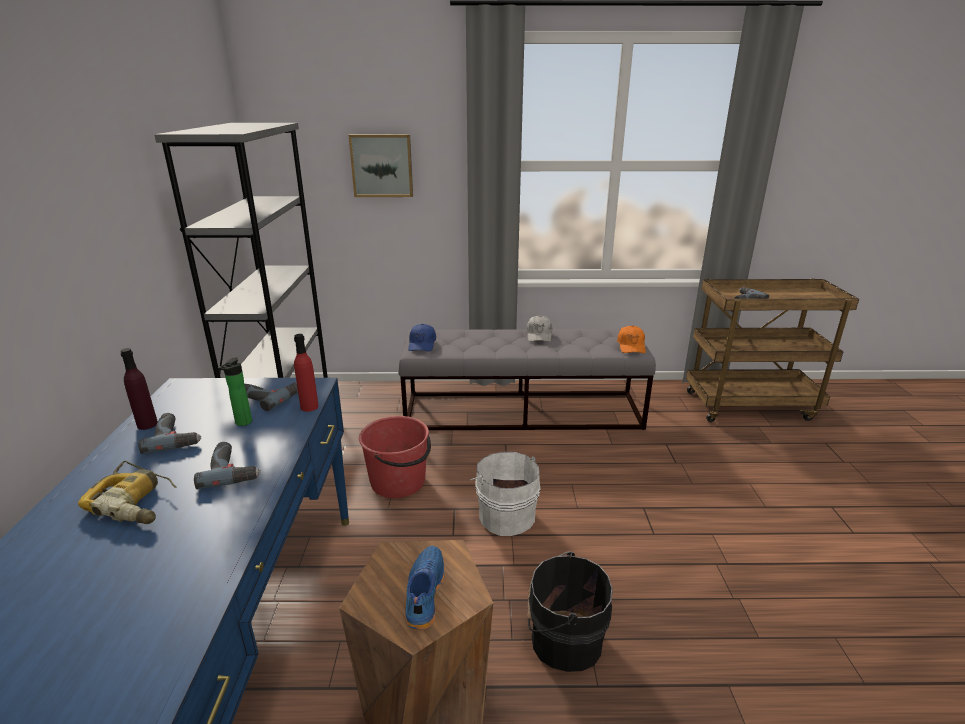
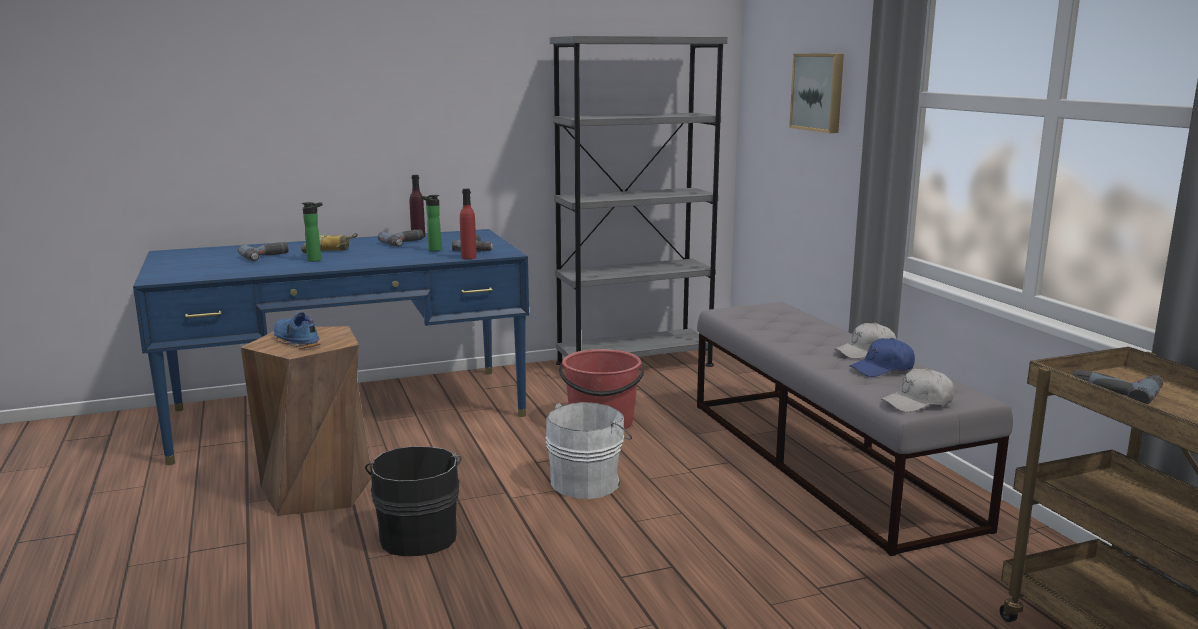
camera: 70 degrees right, 10 degrees down
power drill [194,442,261,489] -> power drill moved to [238,242,289,261]
blue shoe [405,546,445,630] -> blue shoe turned 120 degrees counterclockwise [274,312,321,349]
blue cap [408,324,436,351] -> blue cap moved to [849,338,915,377]
orange cap [617,326,646,353] -> white cap [881,368,954,412]
none -> bottle [302,202,323,262]

